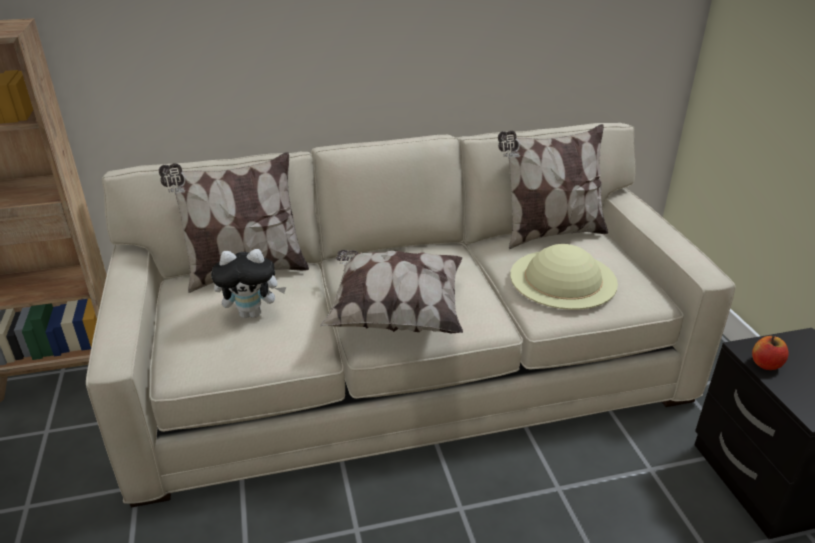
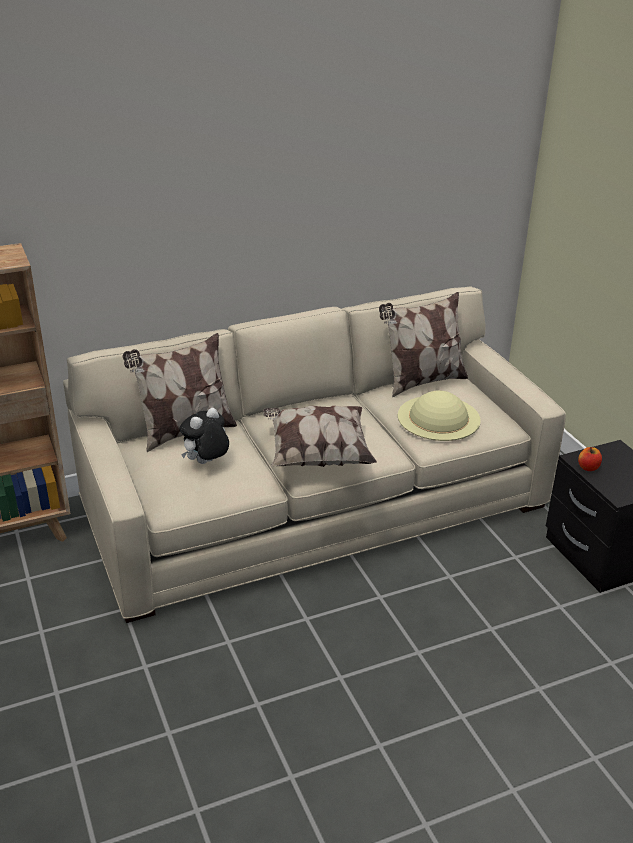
camera: 10 degrees left, 0 degrees up
plush toy [211,249,286,318] -> plush toy turned 150 degrees clockwise [179,408,229,464]

